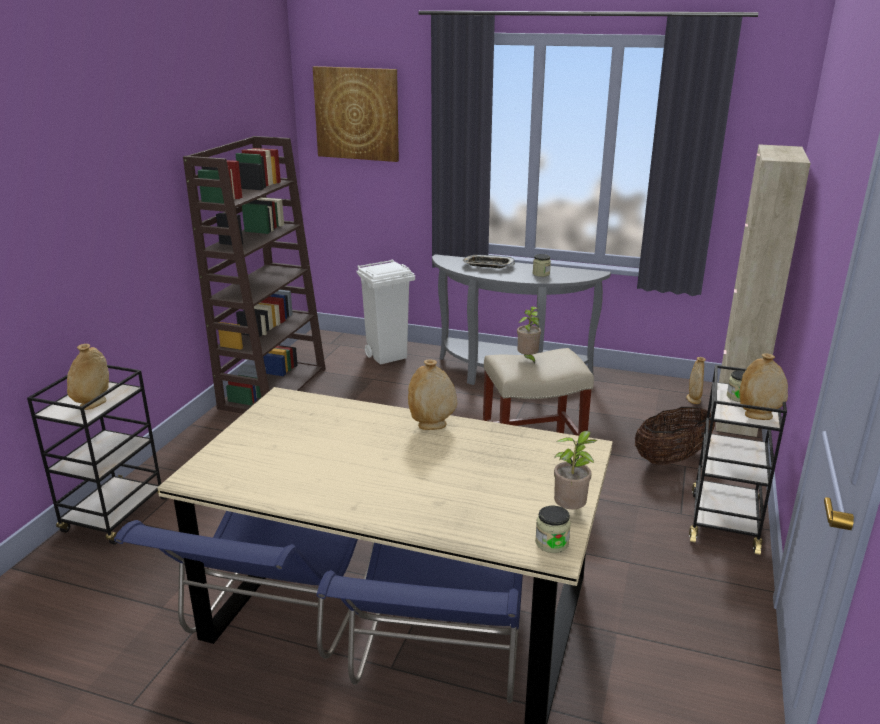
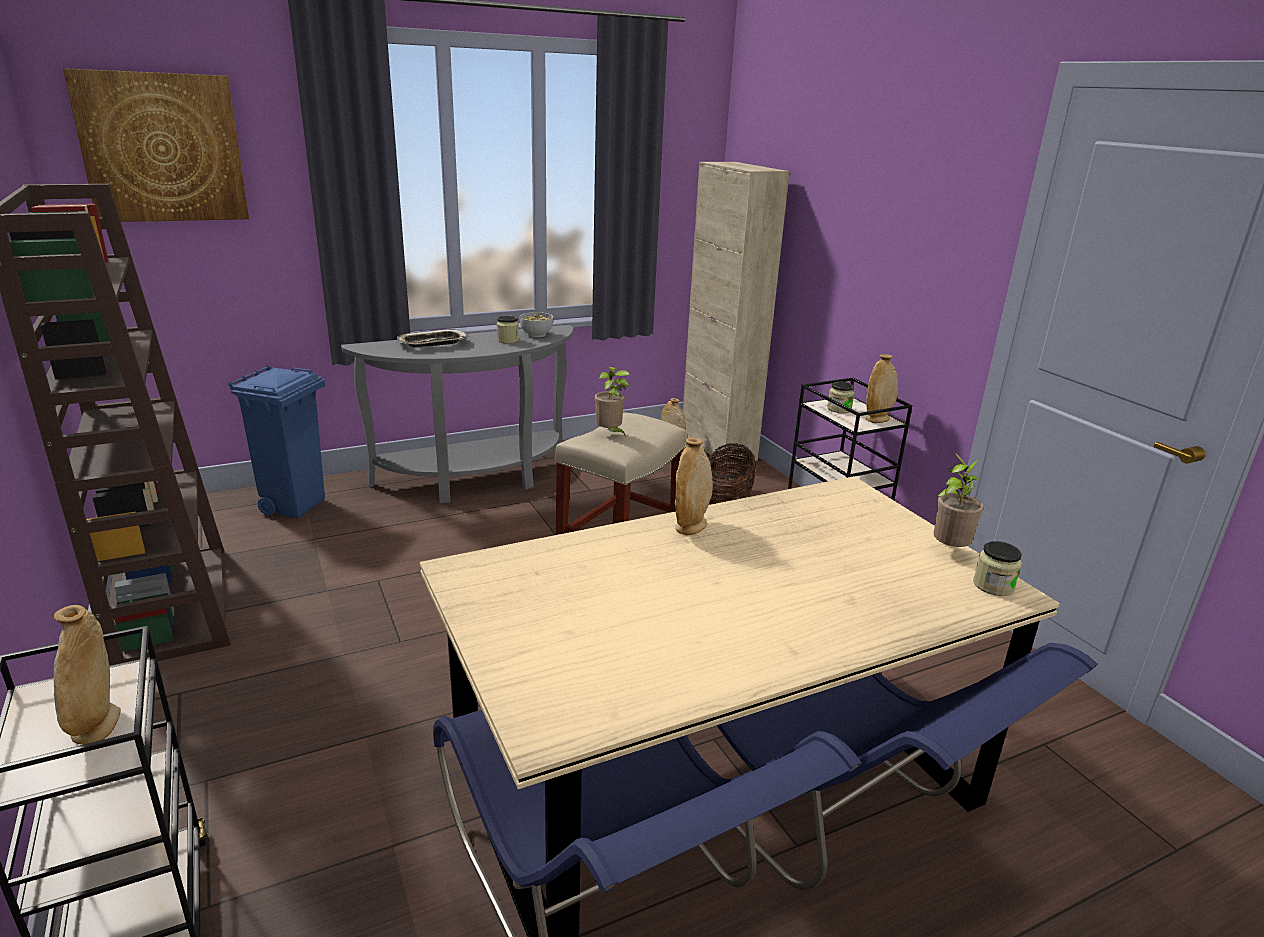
camera: 45 degrees left, 0 degrees up
white trash can [357,259,415,365] -> blue trash can [228,365,325,518]
none -> bowl [520,312,553,337]

